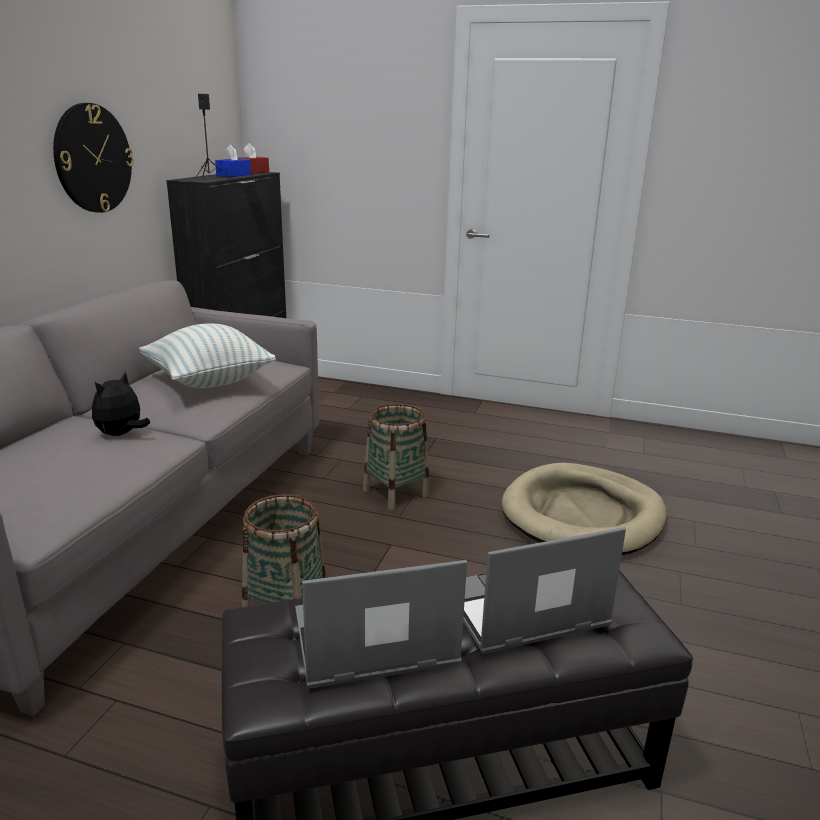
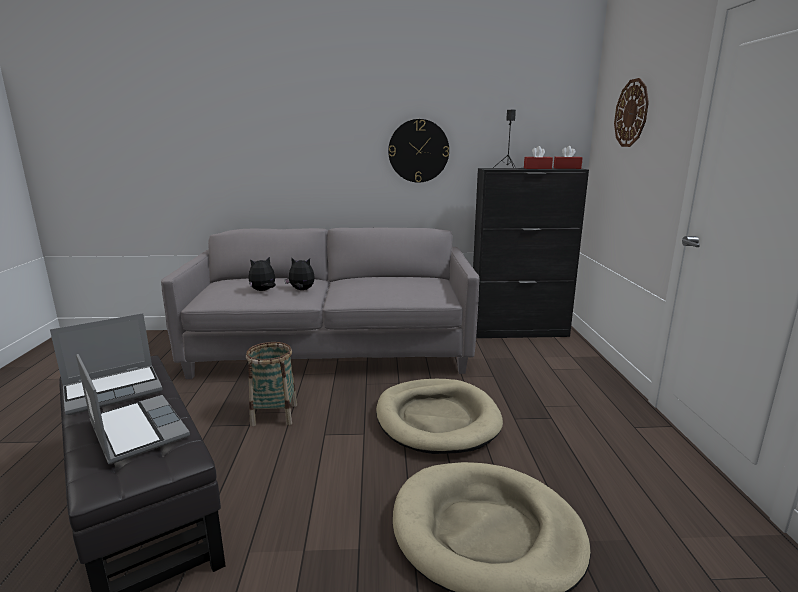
camera: 70 degrees right, 5 degrees down
pillow [139,323,276,388] -> none
blue tissue box [215,145,251,177] -> red tissue box [524,146,553,169]
laptop [295,560,467,688] -> laptop turned 90 degrees clockwise [50,313,163,415]
basket [363,404,429,510] -> beige dog bed [376,379,503,454]
none -> plush toy [248,256,276,291]
none -> wall clock [614,78,649,147]

